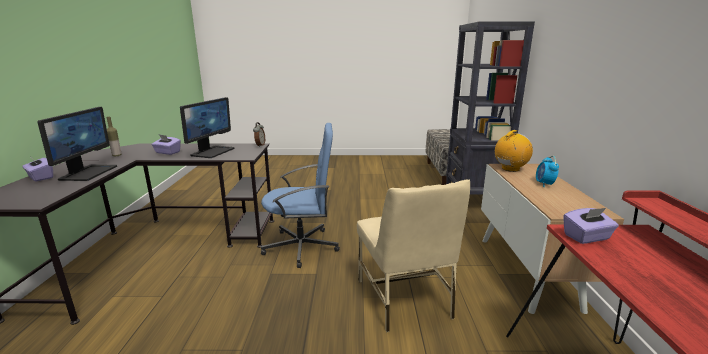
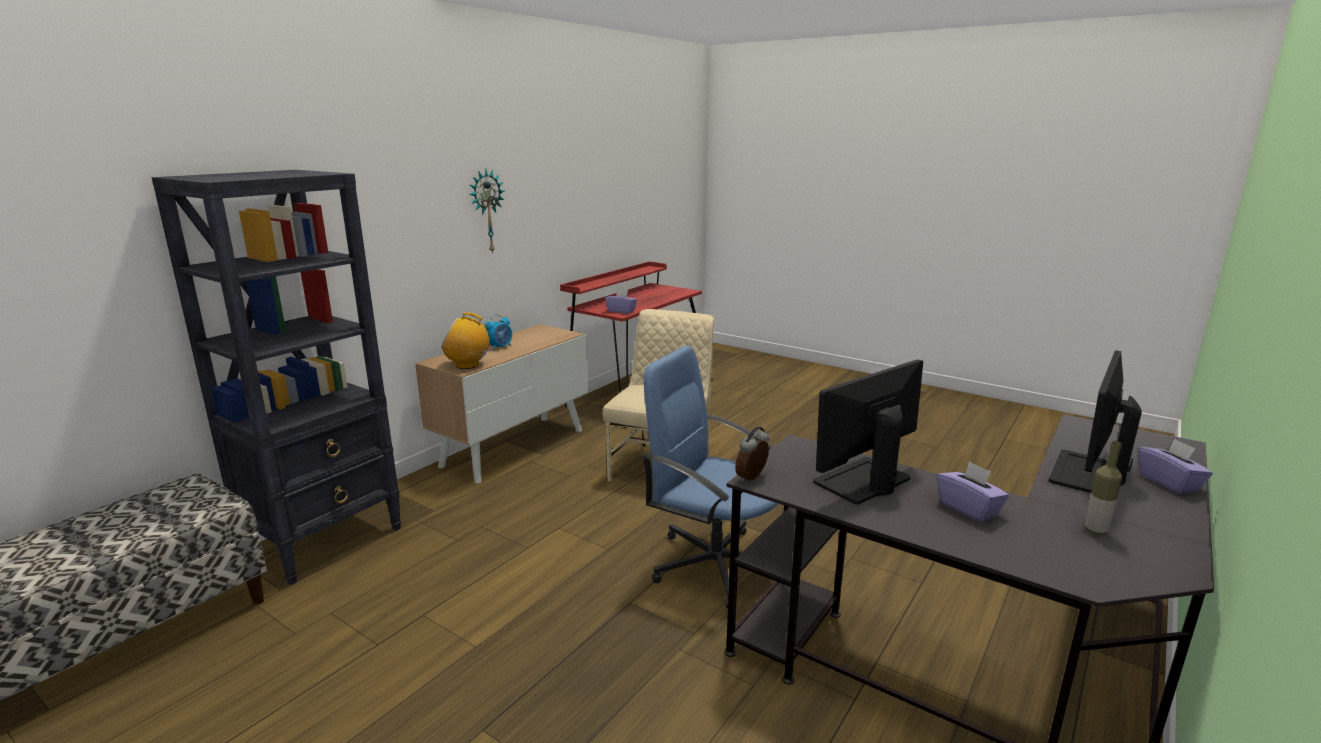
camera: 145 degrees left, 0 degrees up
none -> wall clock [469,169,504,254]

